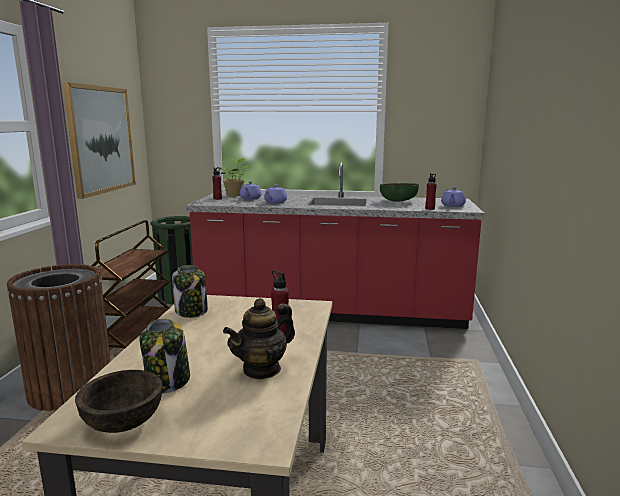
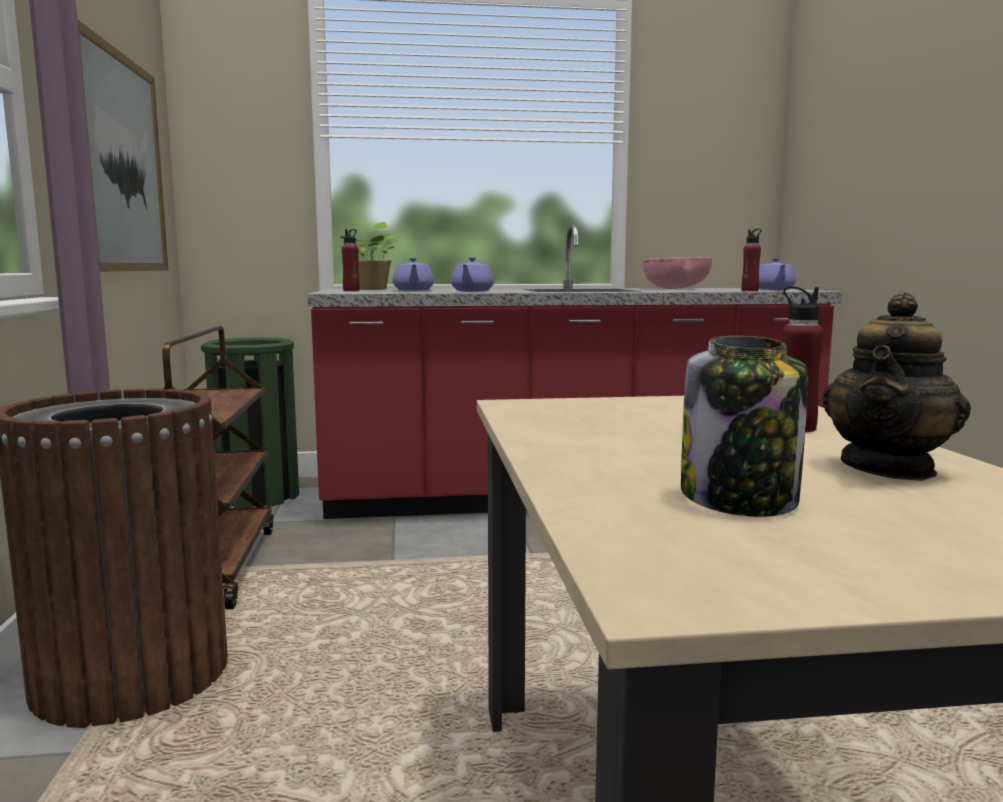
camera: 15 degrees left, 5 degrees down
brown bowl [75,370,162,433] -> none
jar [172,265,208,318] -> none
green bowl [380,183,419,202] -> pink bowl [643,257,712,289]

